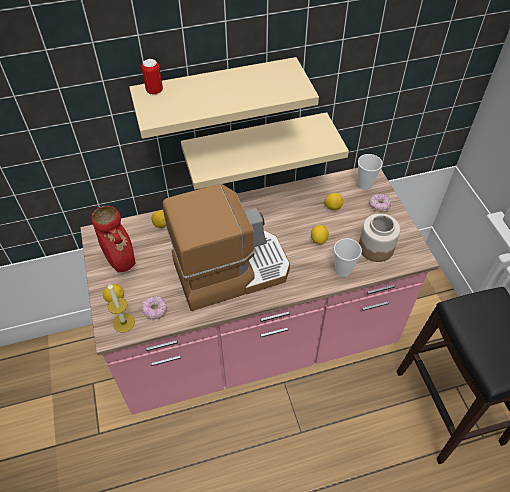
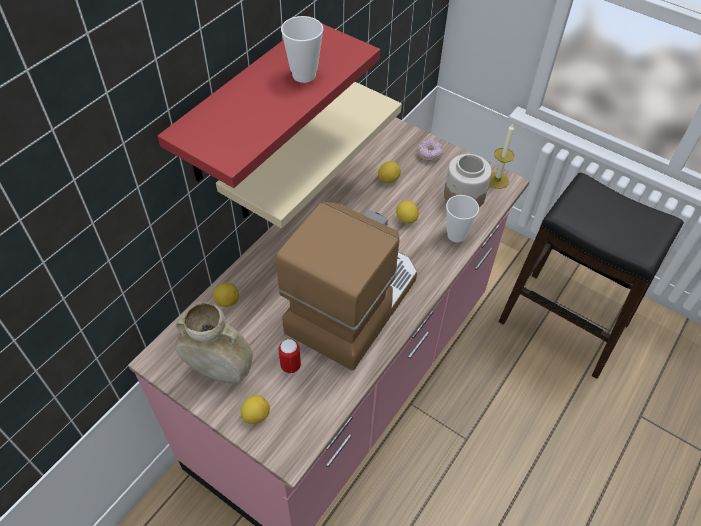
camera: 40 degrees left, 0 degrees up
red vase [91,206,135,272] -> beige vase [175,302,253,383]
candle [108,284,135,333] -> candle moved to [489,124,514,189]
beige shelf [129,57,319,139] -> red shelf [157,24,380,188]
can [142,59,163,95] -> can moved to [278,339,301,373]
donut [142,296,167,320] -> none
cup [358,154,383,190] -> cup moved to [281,16,323,83]

